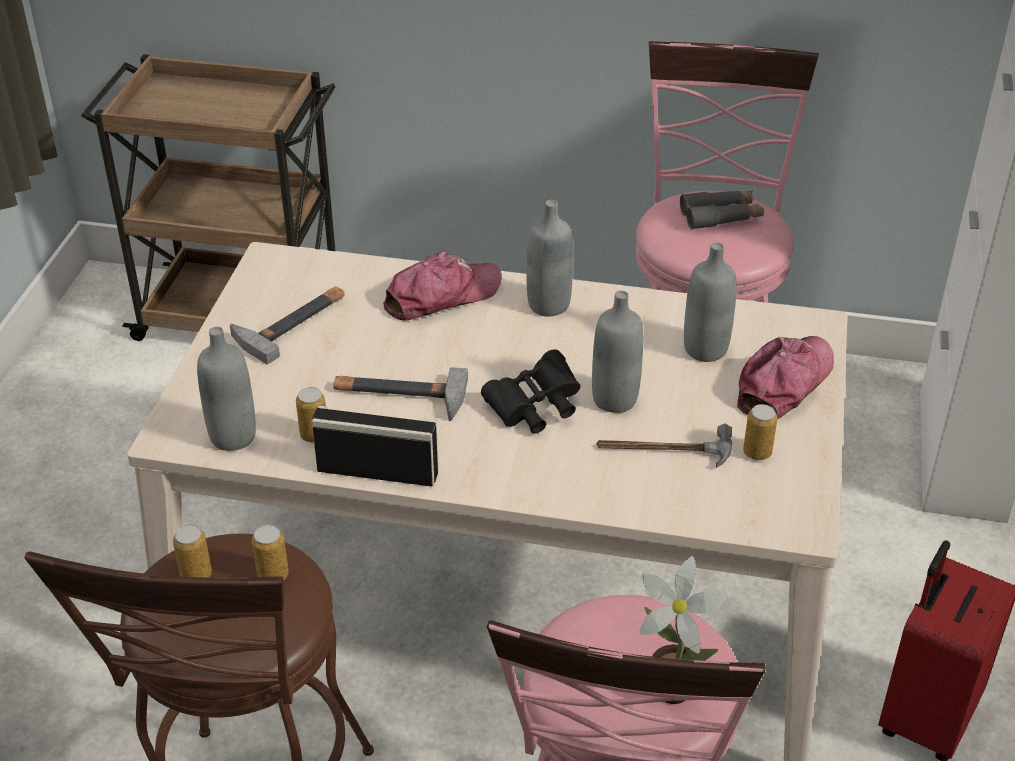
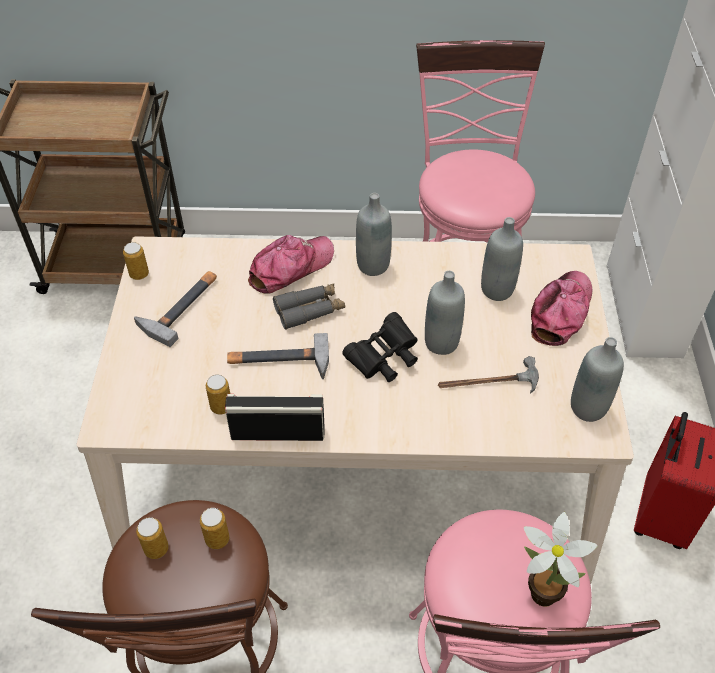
camera: 10 degrees left, 10 degrees up
grey bottle [197,327,256,451] -> grey bottle moved to [571,337,624,422]
grey binoculars [680,191,764,230] -> grey binoculars moved to [273,283,345,330]
can [743,404,778,460] -> can moved to [123,242,149,280]

